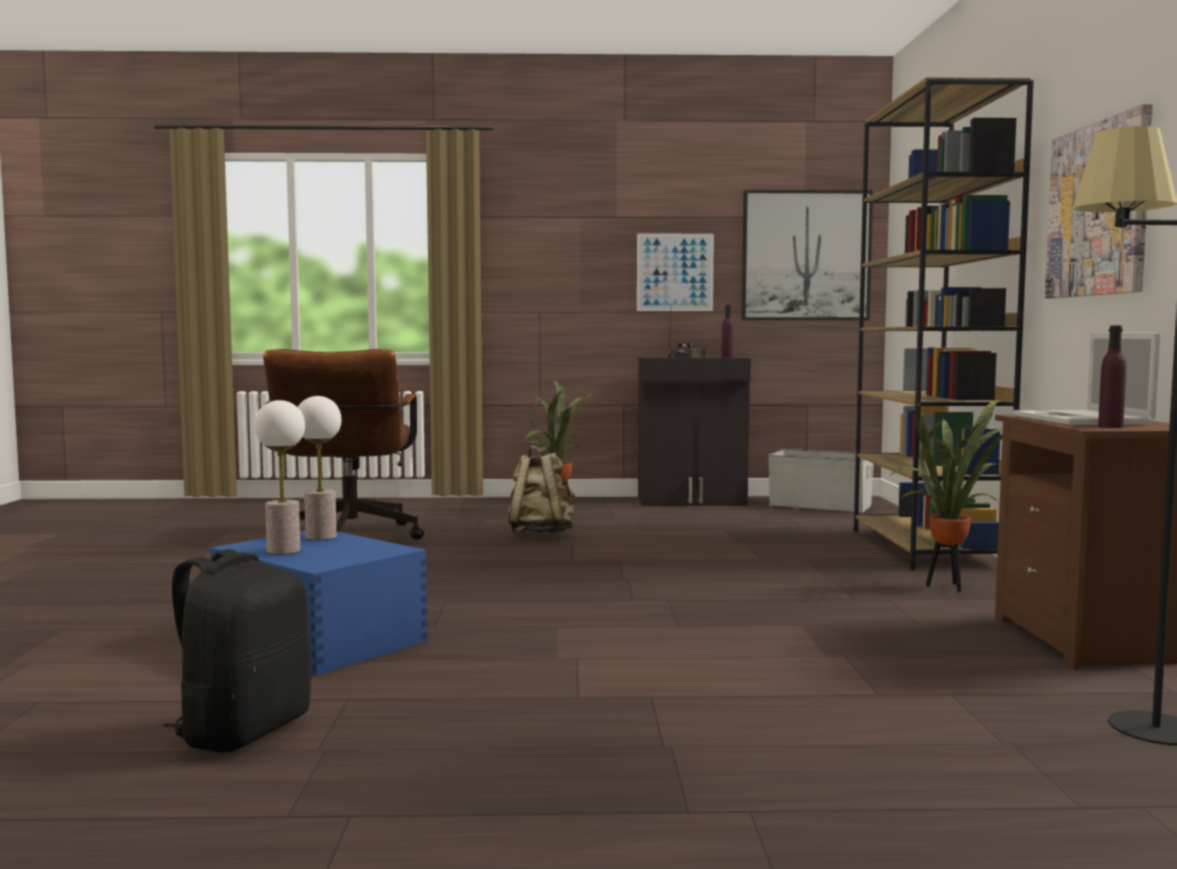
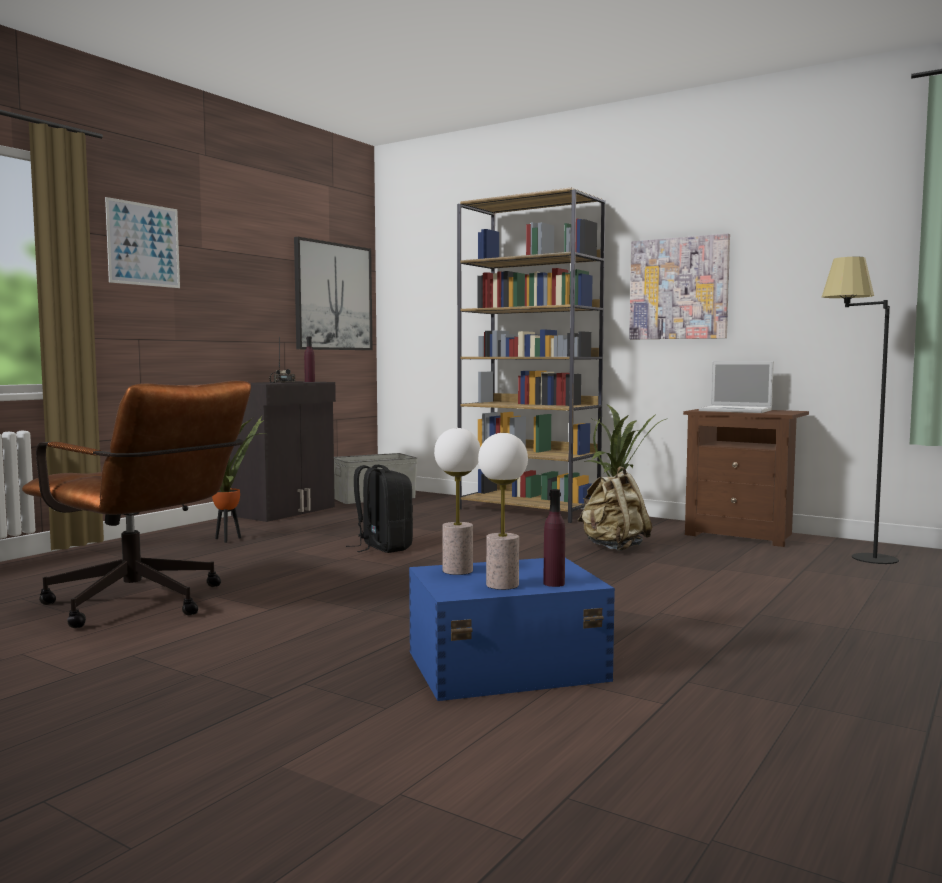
camera: 55 degrees left, 0 degrees up
black backpack [163,549,311,753] -> black backpack moved to [346,465,413,553]
beige backpack [508,446,575,535] -> beige backpack moved to [578,466,652,551]
picture [637,234,714,311] -> picture moved to [105,197,180,288]
purple bottle [1098,326,1126,428] -> purple bottle moved to [544,489,565,587]

